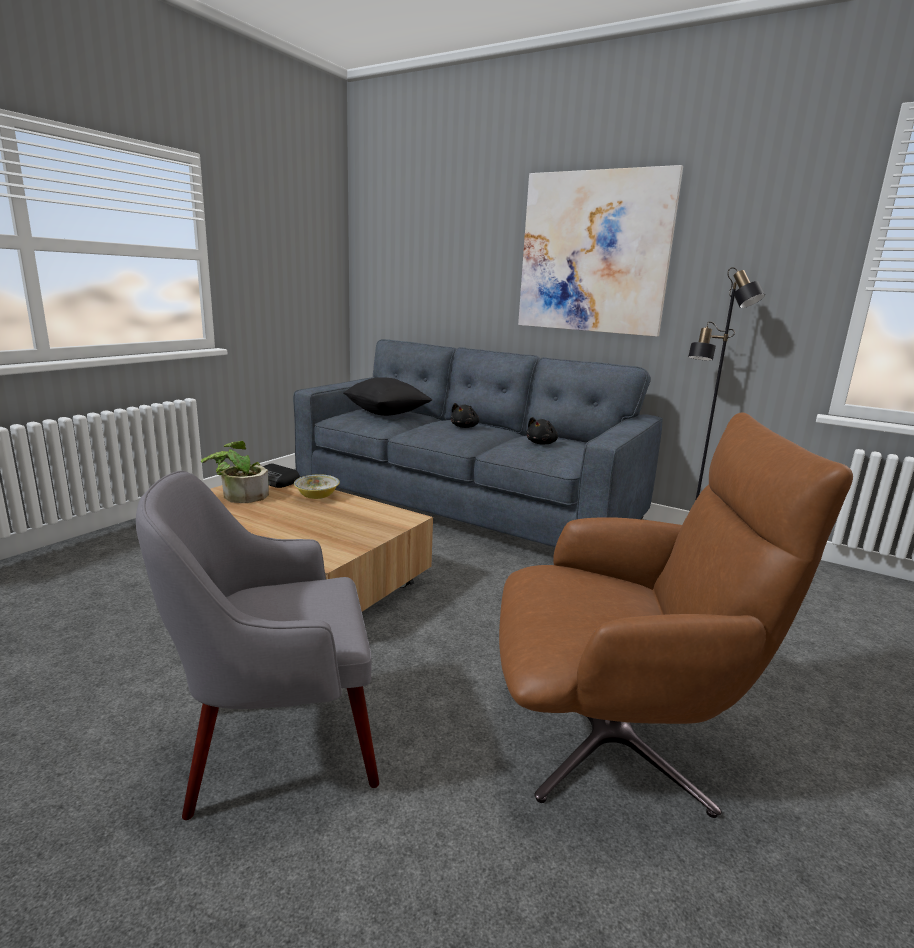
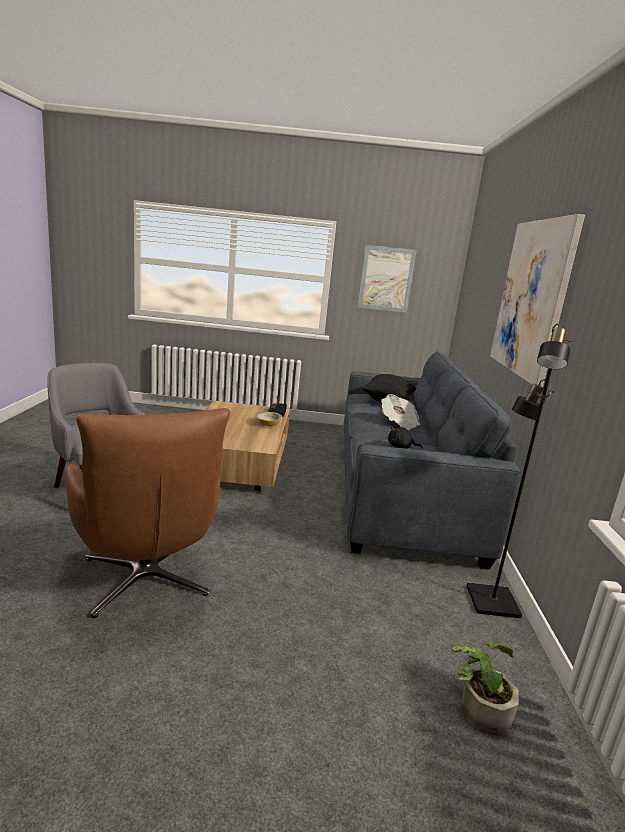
camera: 60 degrees right, 0 degrees up
potted plant [201,441,269,503] -> potted plant moved to [453,641,519,735]
black plush toy [451,403,479,428] -> newspaper [381,394,421,430]
none -> picture [358,245,417,313]

